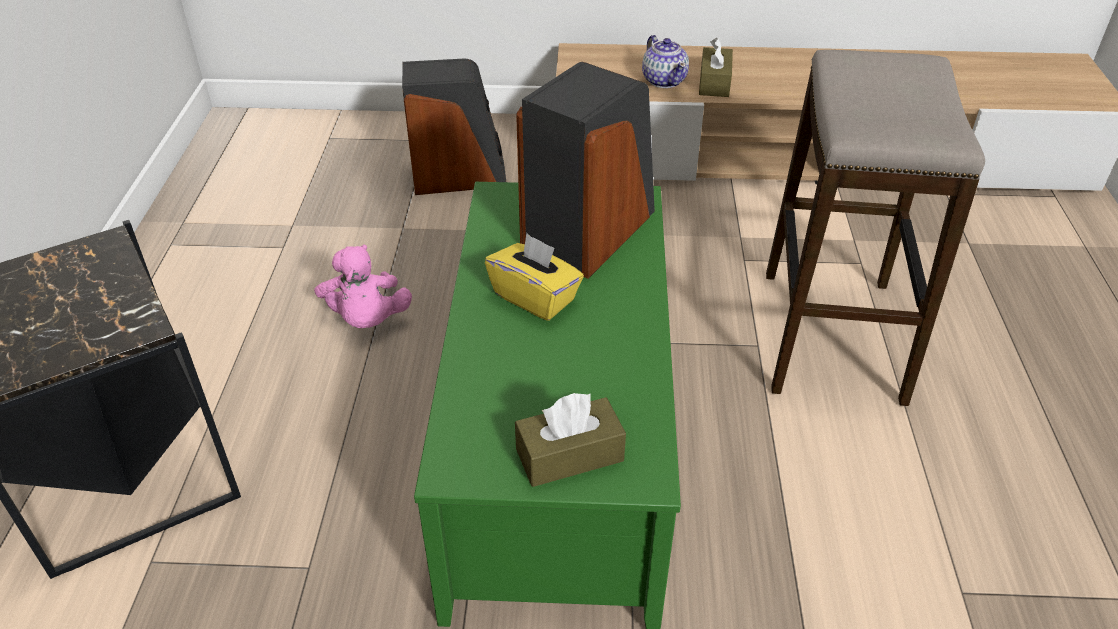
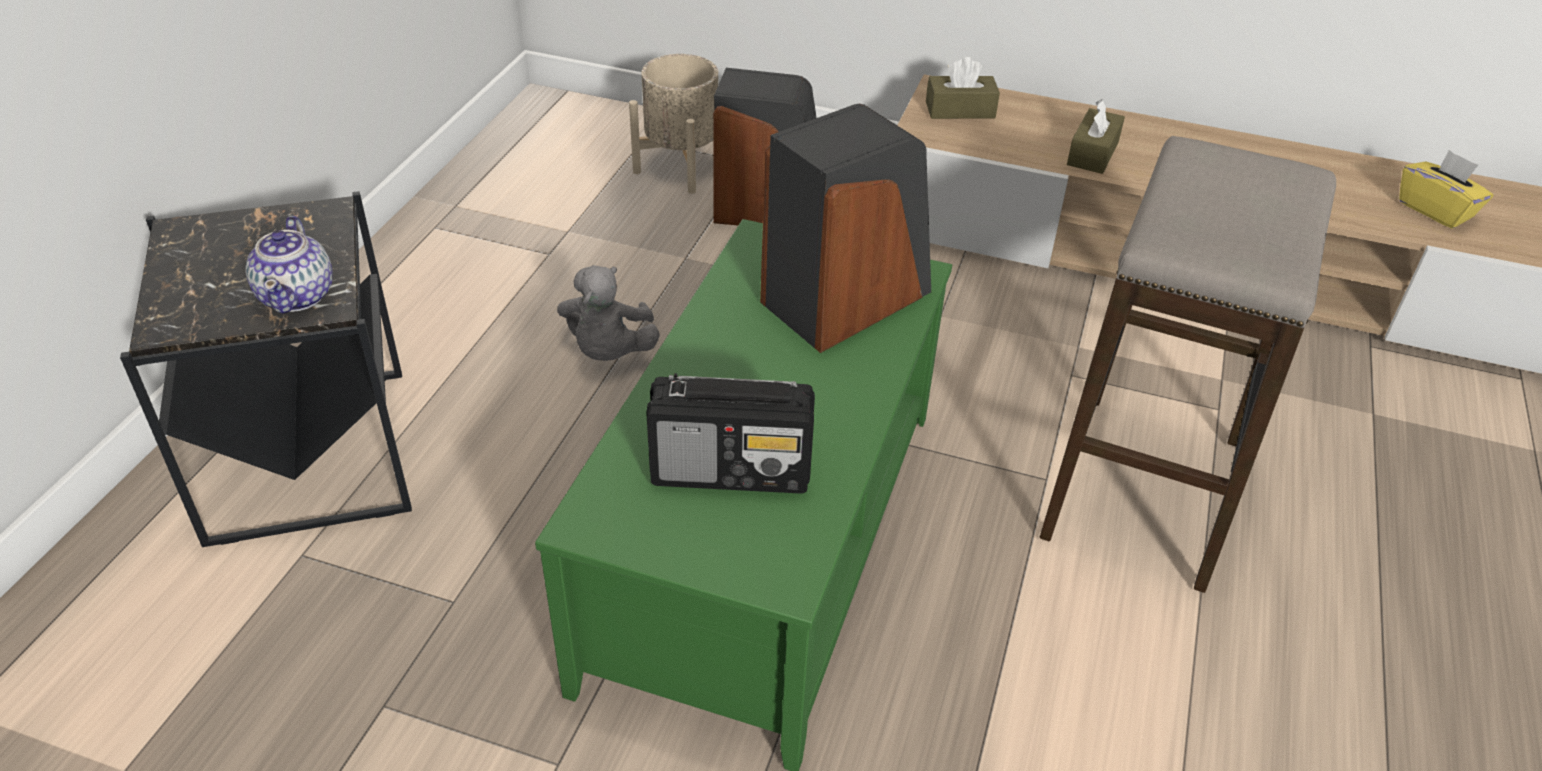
camera: 15 degrees right, 0 degrees up
pink plush toy [314,245,412,328] -> grey plush toy [557,265,660,361]
yellow tissue box [485,233,584,321] -> yellow tissue box moved to [1399,150,1494,229]
brown tissue box [515,393,626,487] -> brown tissue box moved to [926,57,1000,119]
teapot [642,35,689,88] -> teapot moved to [245,216,333,314]
none -> beige planter [629,54,718,194]
none -> radio [646,373,815,494]

